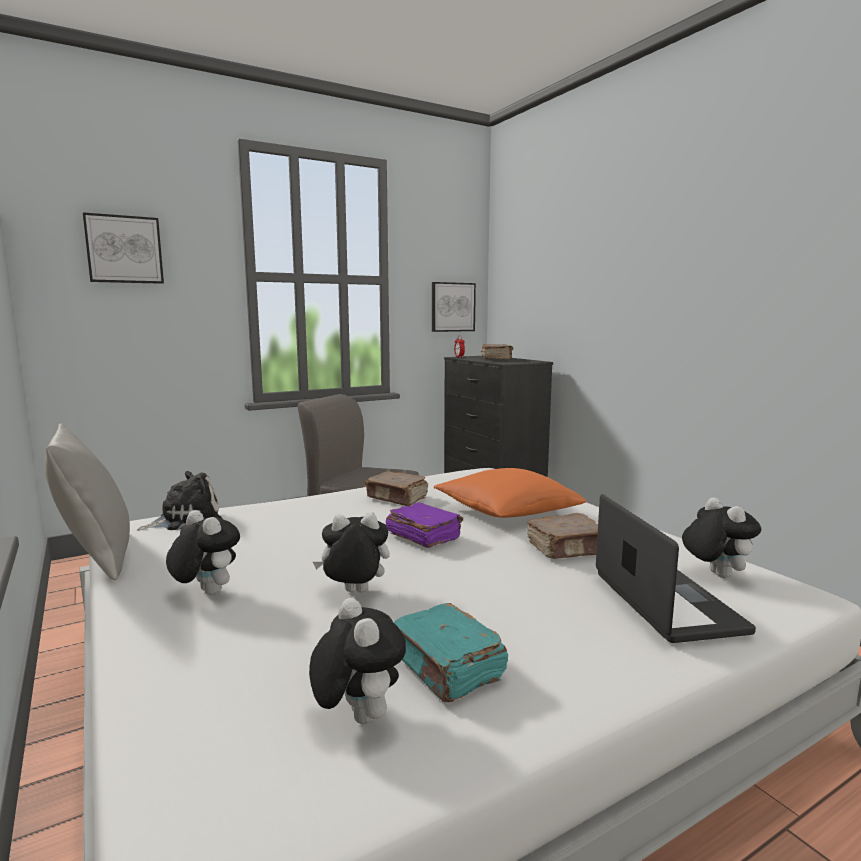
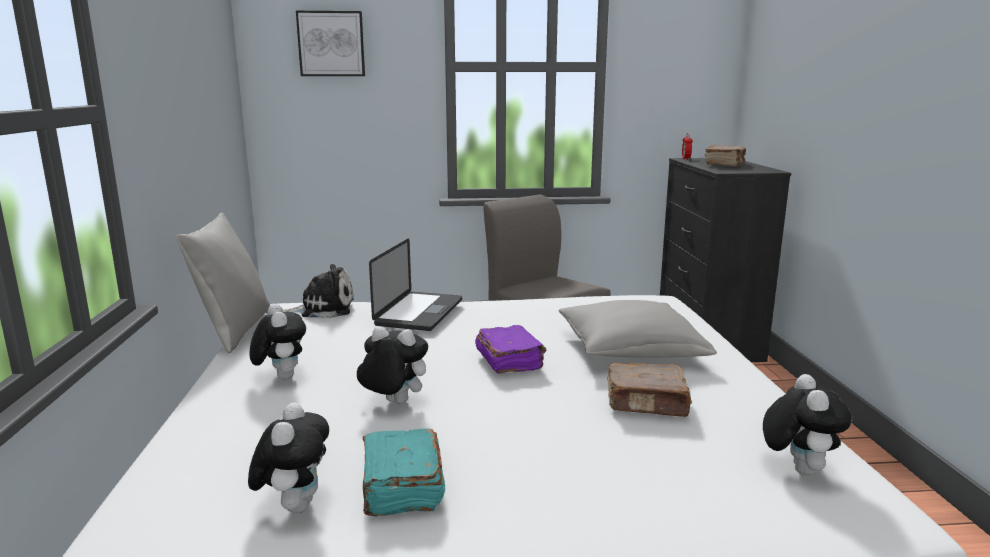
camera: 25 degrees right, 5 degrees up
brown book [364,471,428,506] -> none
picture [432,282,476,332] -> none
orange pillow [434,468,586,518] -> grey pillow [559,300,717,358]
laptop [596,494,756,643] -> laptop moved to [369,238,462,331]

